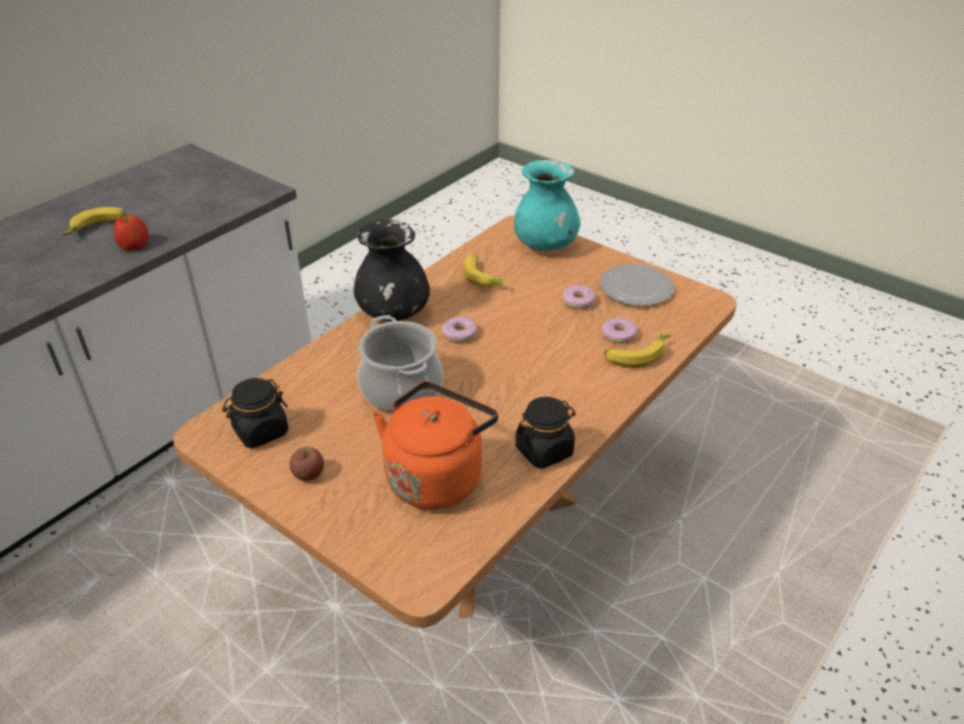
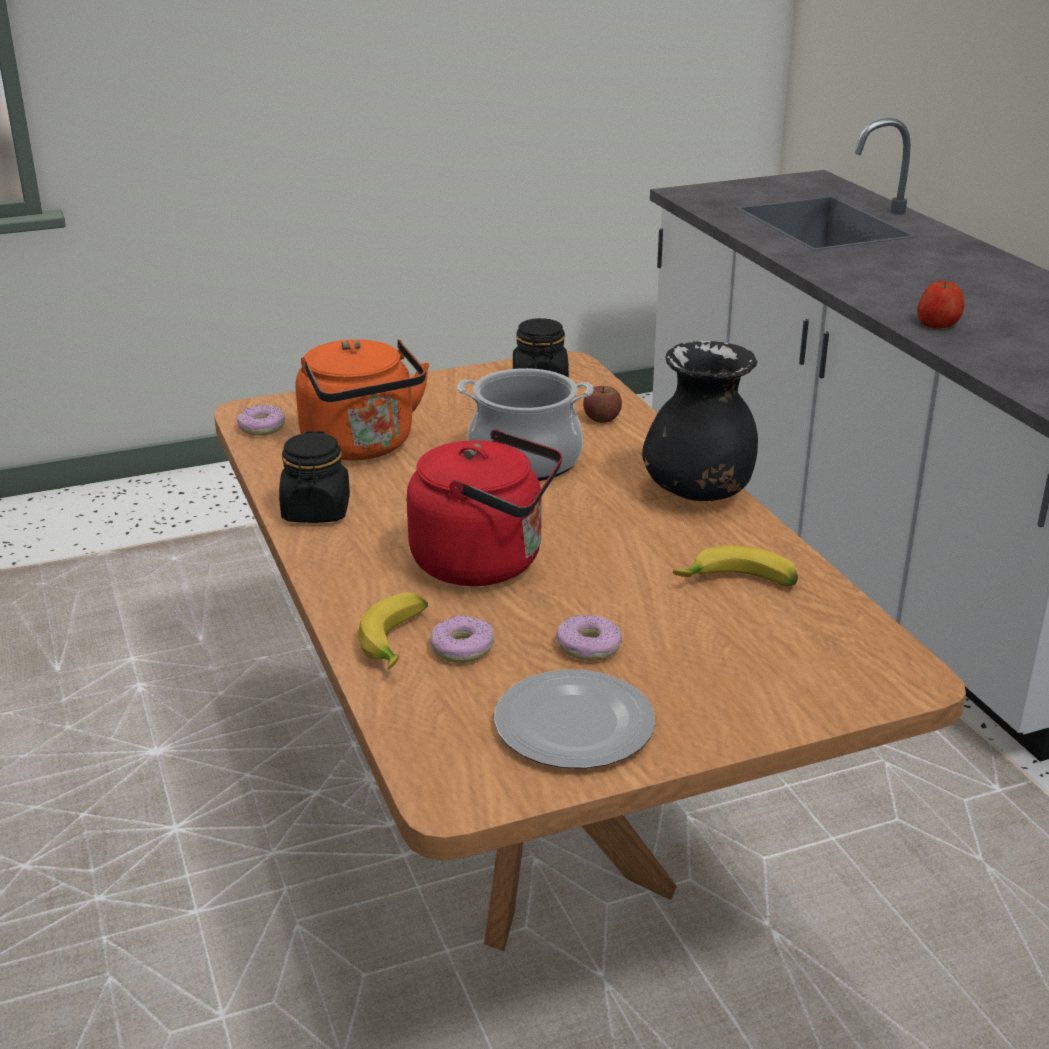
camera: 120 degrees right, 10 degrees down
banana [62,207,126,236] -> none
apple [290,447,324,481] -> apple moved to [583,386,622,423]
donut [442,317,477,342] -> donut moved to [237,405,285,436]
turquoise vase [514,160,580,251] -> none
none -> red kettle [407,430,562,586]

